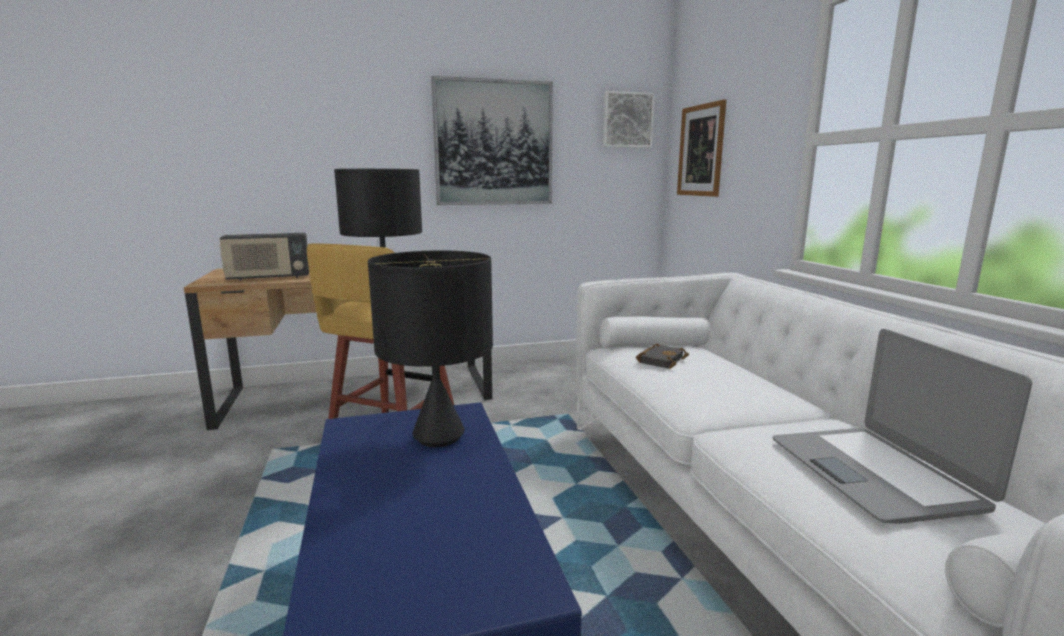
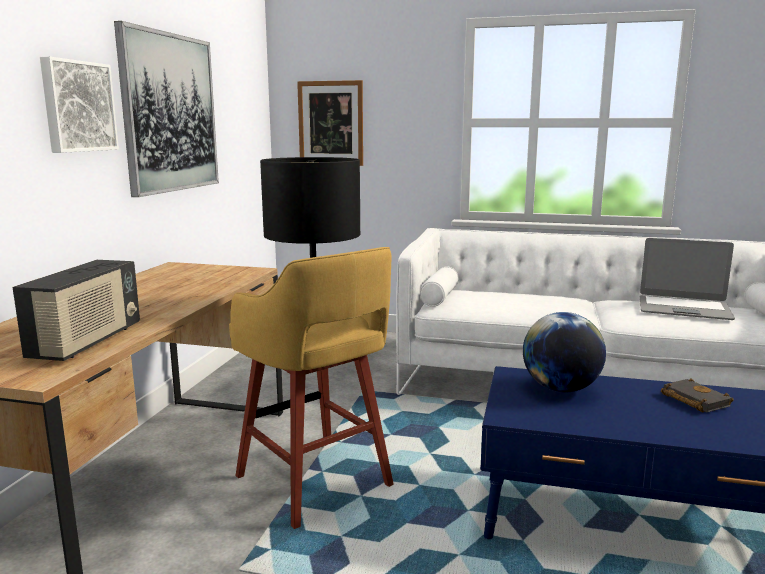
camera: 60 degrees left, 0 degrees up
black table lamp [368,250,493,447] -> globe [523,312,606,393]
picture [603,91,655,148] -> picture moved to [40,56,119,153]
black book [636,343,689,369] -> black book moved to [661,378,734,413]

